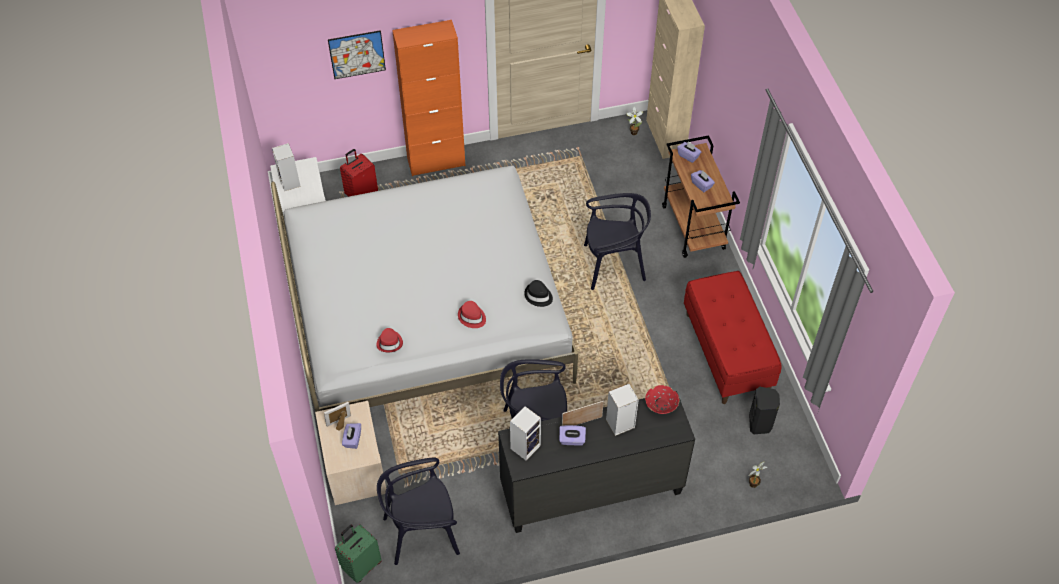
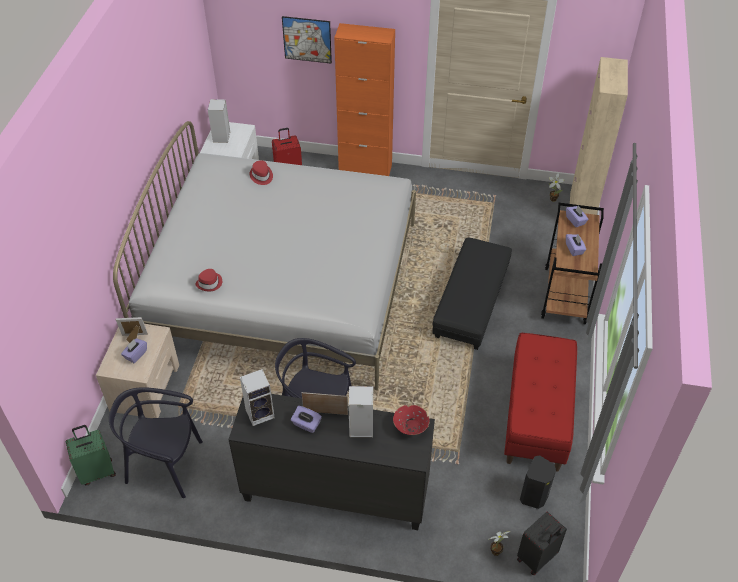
camera: 25 degrees right, 5 degrees down
red hat [458,301,486,328] -> red hat moved to [250,160,273,185]
black hat [525,280,553,307] -> none
black chair [584,193,651,290] -> black ottoman [432,238,512,350]
none -> black suitcase [517,511,567,575]

